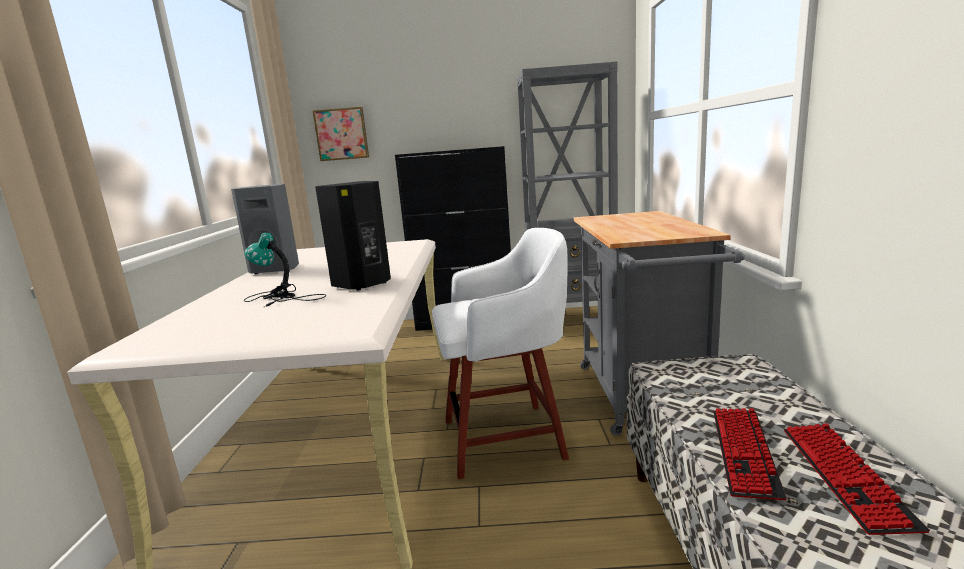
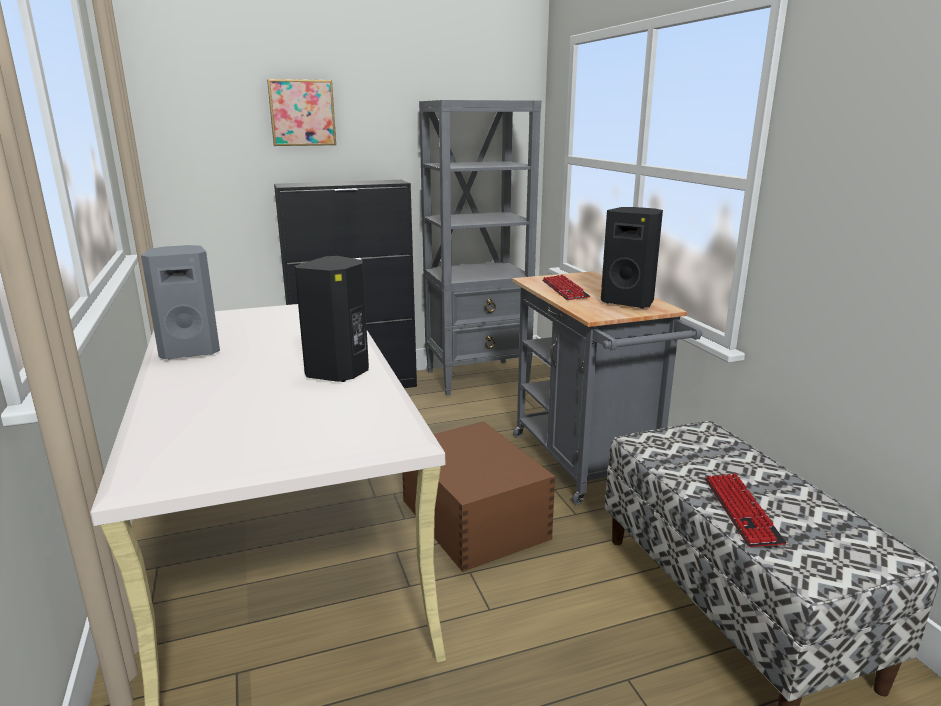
camera: 20 degrees left, 5 degrees up
table lamp [244,232,326,307] -> none
picture [313,107,369,161] -> picture moved to [267,79,336,146]
white stool [432,228,569,479] -> brown storage box [402,422,555,572]
keyboard [784,423,930,535] -> keyboard moved to [542,274,590,300]
none -> black speaker [601,207,663,309]

